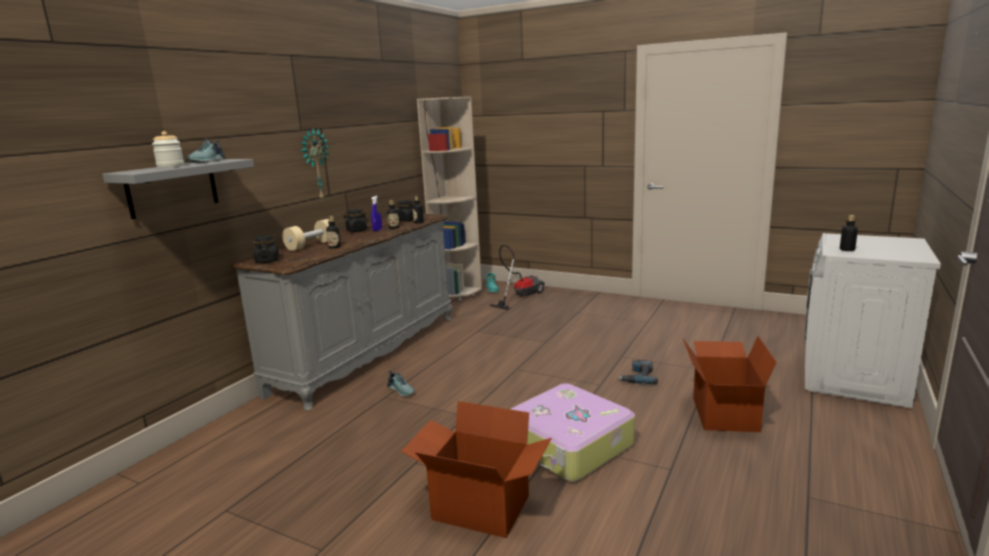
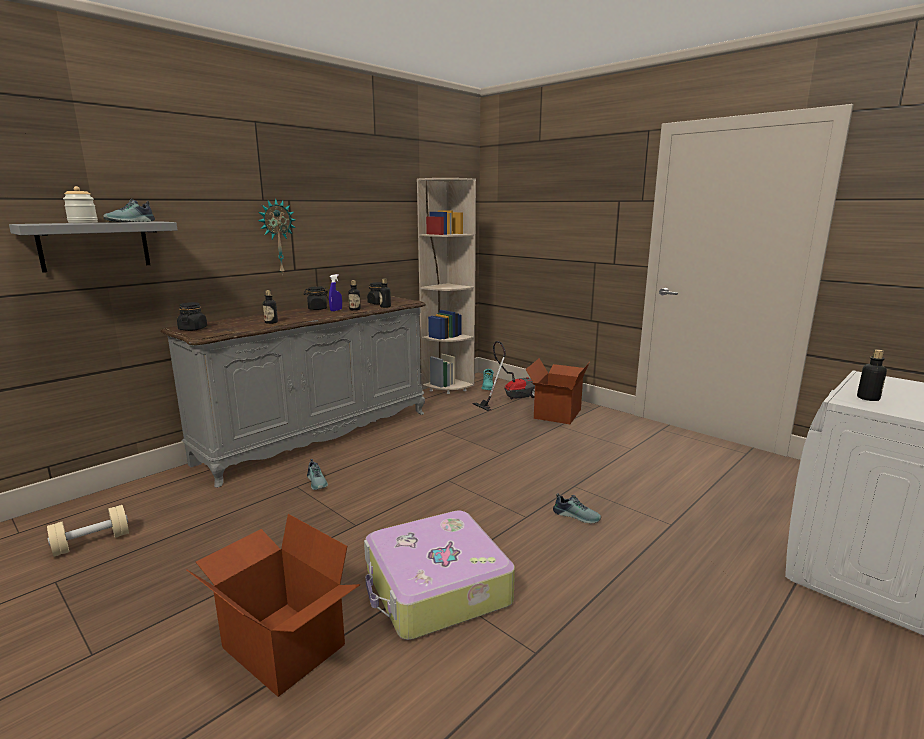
camera: 15 degrees right, 0 degrees up
beige dumbbell [282,219,329,251] -> beige dumbbell moved to [47,505,129,556]
power drill [618,360,658,384] -> shoe [553,493,601,523]
cardboard box [682,336,777,432] -> cardboard box moved to [525,358,590,424]

